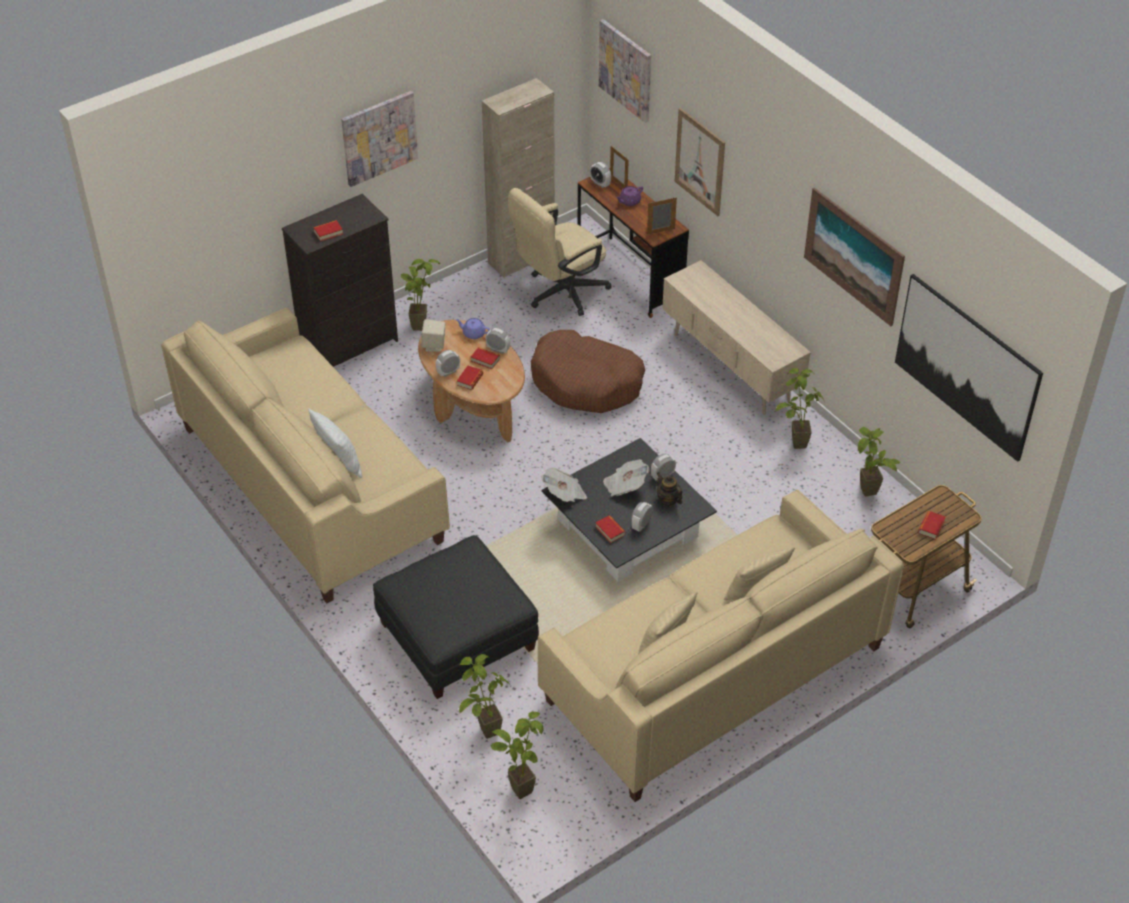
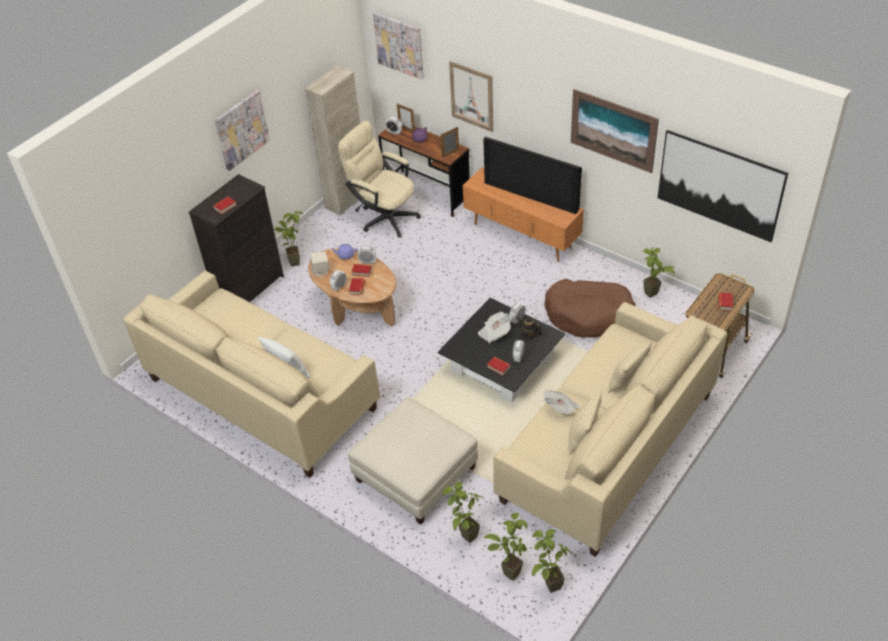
camera: 15 degrees left, 0 degrees up
black ottoman [373,535,539,699] -> beige ottoman [348,397,478,525]
beige office chair [508,188,611,316] -> beige office chair turned 90 degrees clockwise [338,121,421,238]
brown dog bed [531,330,645,413] -> brown dog bed moved to [544,279,636,338]
newspaper [541,468,587,502] -> newspaper moved to [544,390,580,415]
beige tv stand [662,260,811,415] -> orange tv stand [462,168,584,262]
potted plant [775,368,825,449] -> potted plant moved to [532,529,572,593]
none -> television [483,137,582,214]

